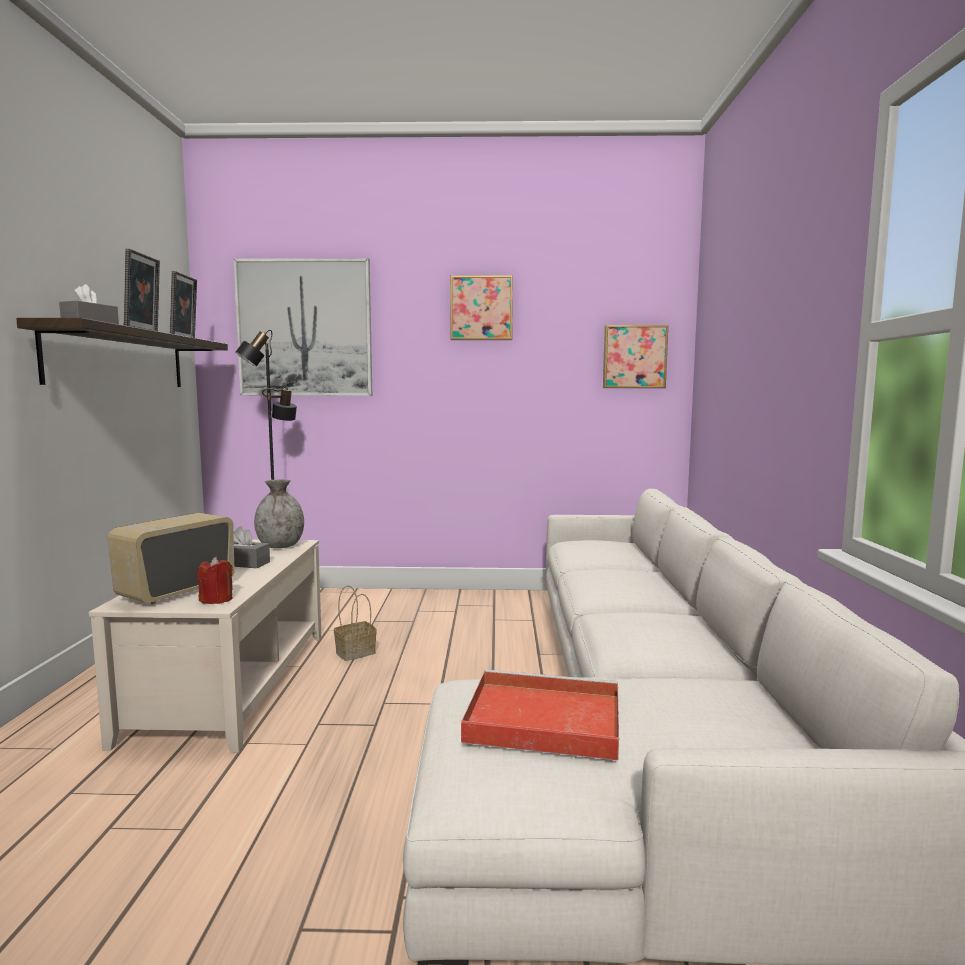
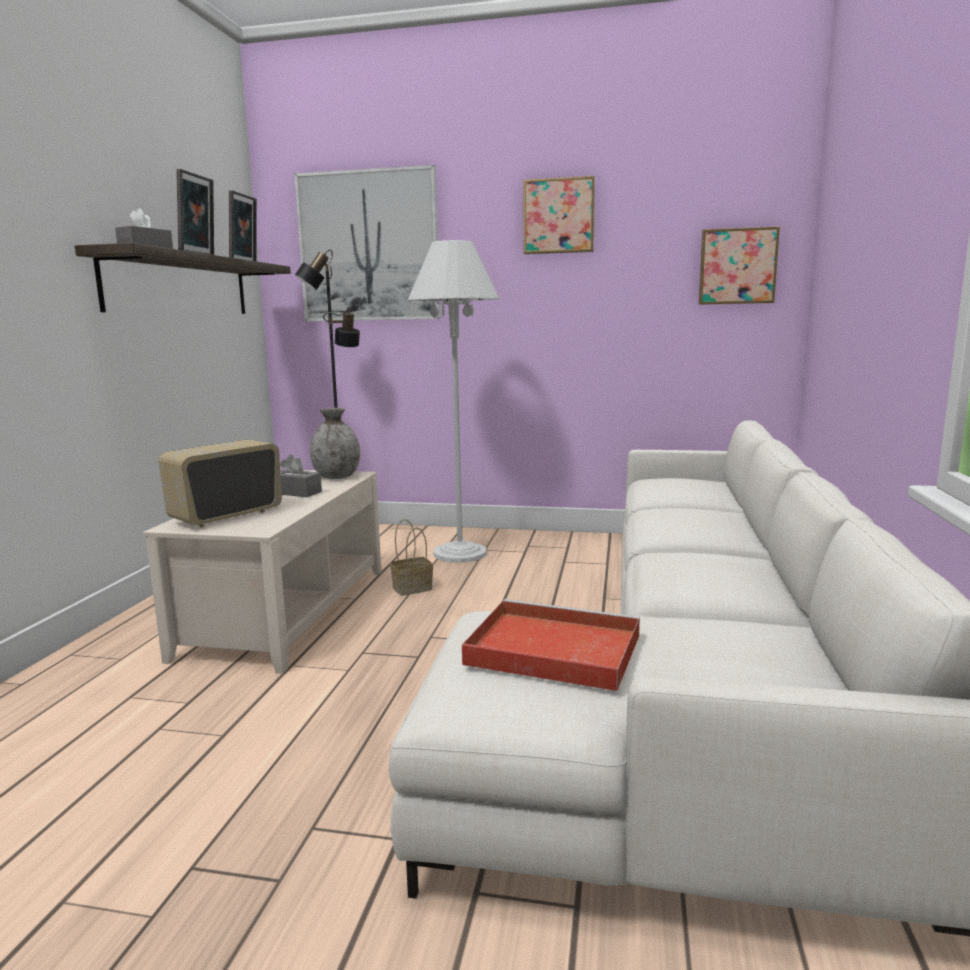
camera: 10 degrees right, 5 degrees up
red candle [198,557,233,604] -> none
none -> white floor lamp [407,240,499,563]

